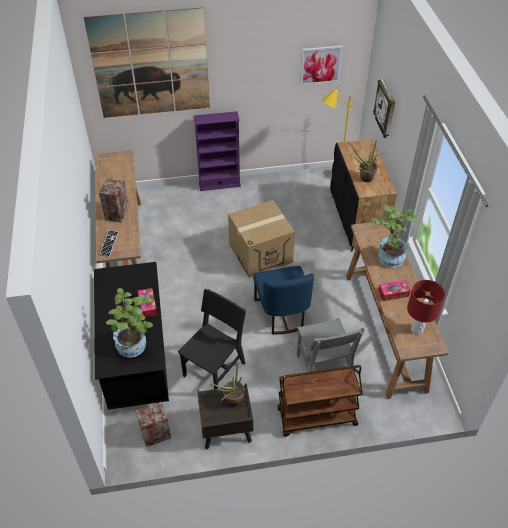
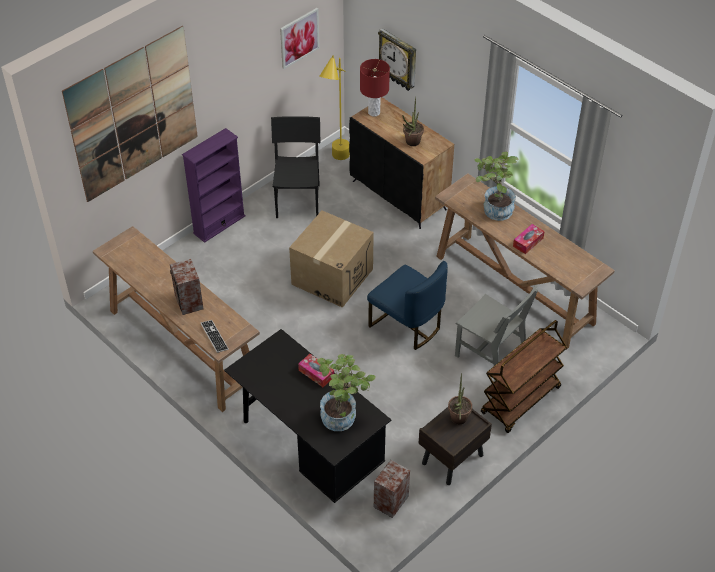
camera: 35 degrees left, 0 degrees up
black chair [178,288,246,389] -> black chair moved to [271,116,320,218]
red table lamp [407,280,445,335] -> red table lamp moved to [360,59,390,117]

